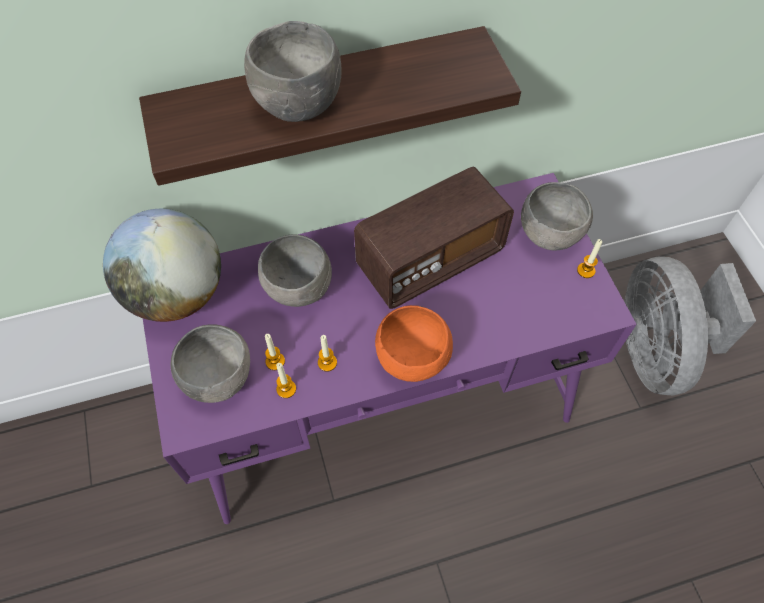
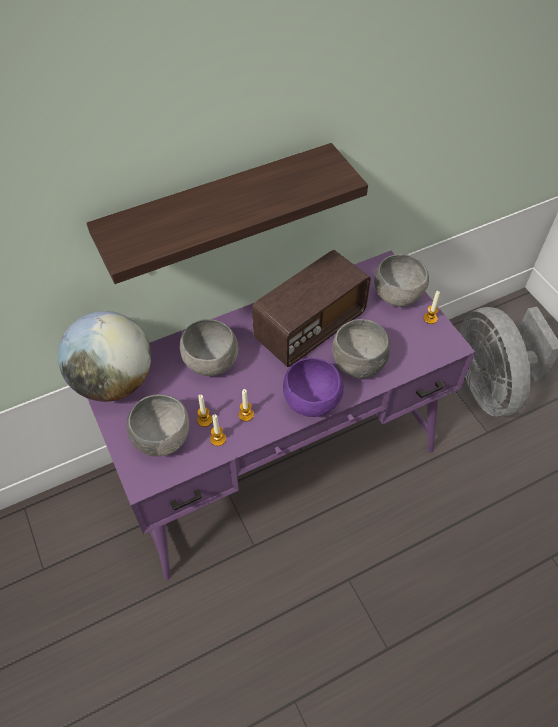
camera: 10 degrees left, 5 degrees down
grey bowl [244,21,342,122] -> grey bowl moved to [332,319,390,379]
orange bowl [375,305,453,382] -> purple bowl [283,358,344,417]

